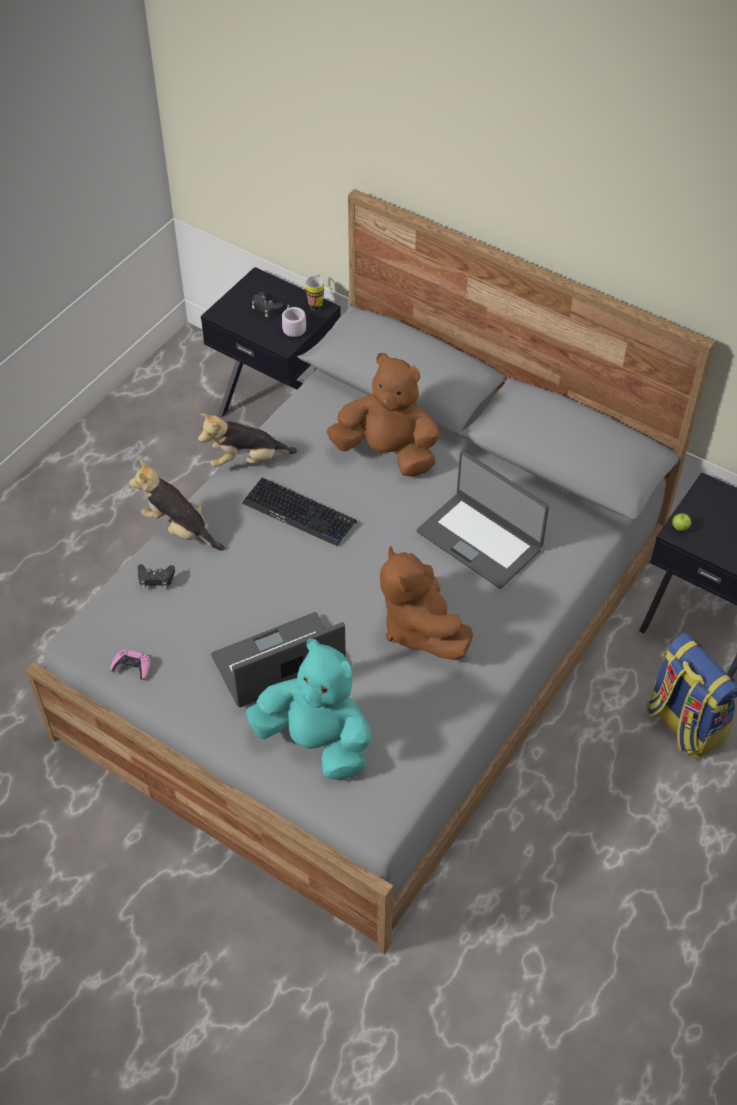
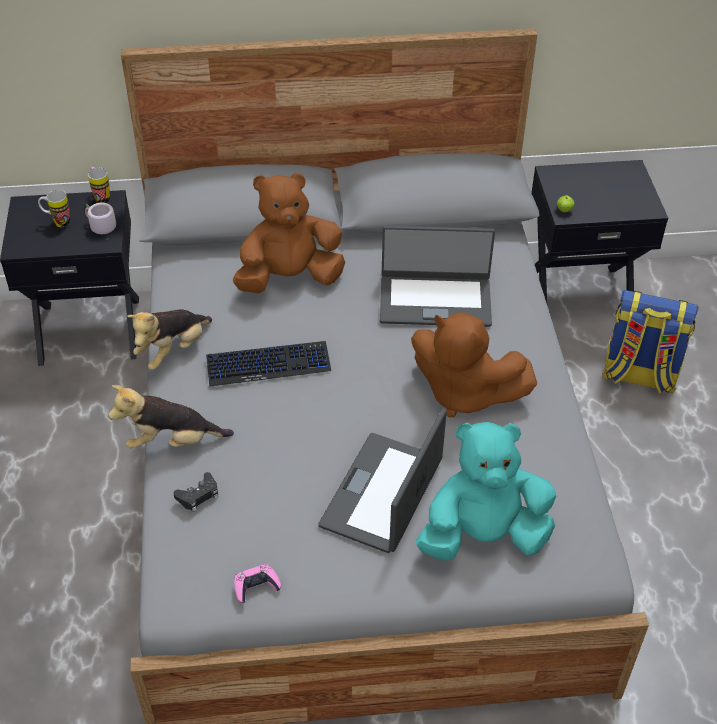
camera: 40 degrees left, 5 degrees down
black game controller [252,292,283,317] -> mug [38,190,70,227]

